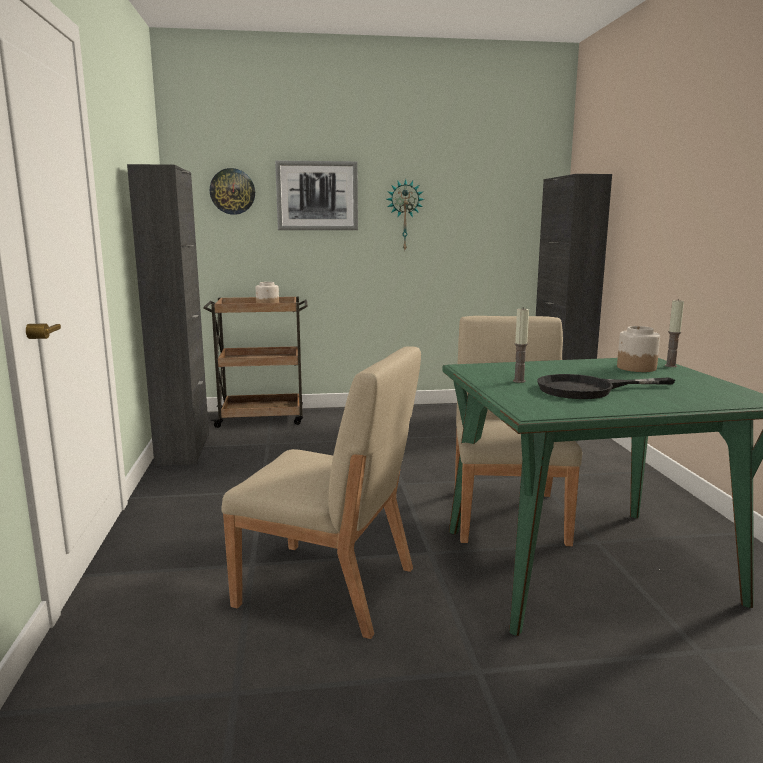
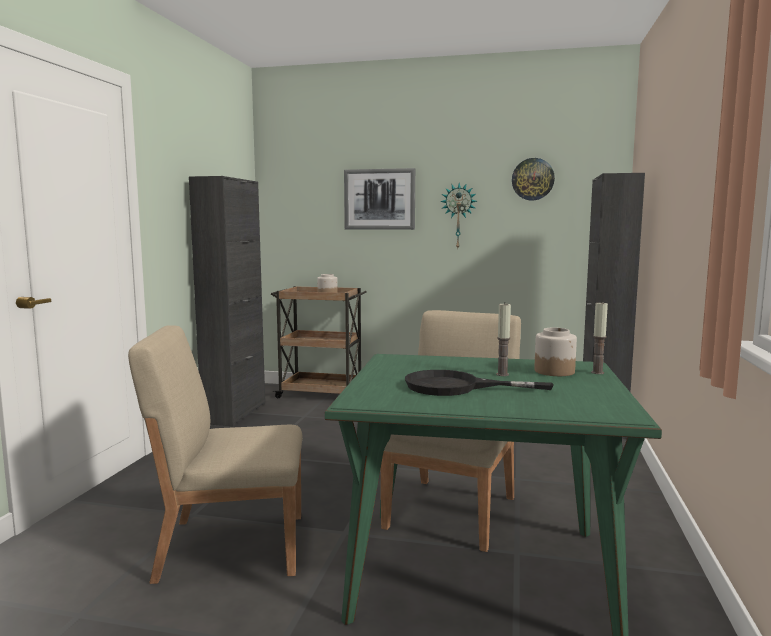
camera: 20 degrees right, 5 degrees down
wall clock [210,168,255,215] -> wall clock moved to [512,158,555,201]
beige chair [221,347,421,639] -> beige chair turned 135 degrees clockwise [128,325,303,584]
candle [513,309,529,383] -> candle moved to [496,302,511,376]

